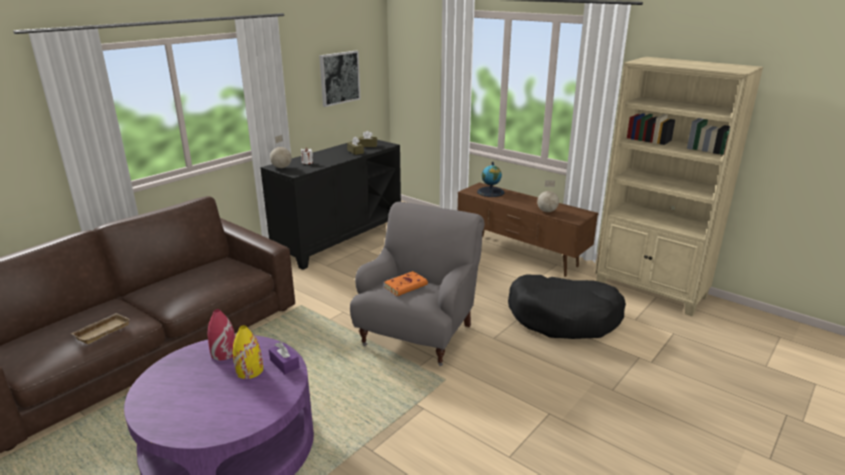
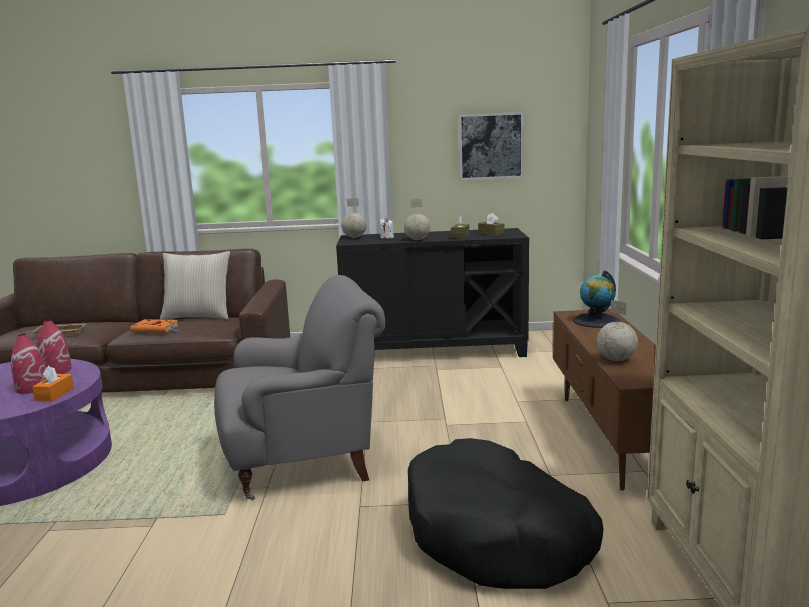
camera: 50 degrees right, 10 degrees down
yellow vase [233,325,263,379] -> red vase [11,334,46,394]
purple tissue box [269,342,300,374] -> orange tissue box [32,366,74,402]
orange book [384,271,428,296] -> orange book moved to [130,319,178,333]
none -> beige pillow [160,251,230,320]
none -> globe [404,199,430,240]

